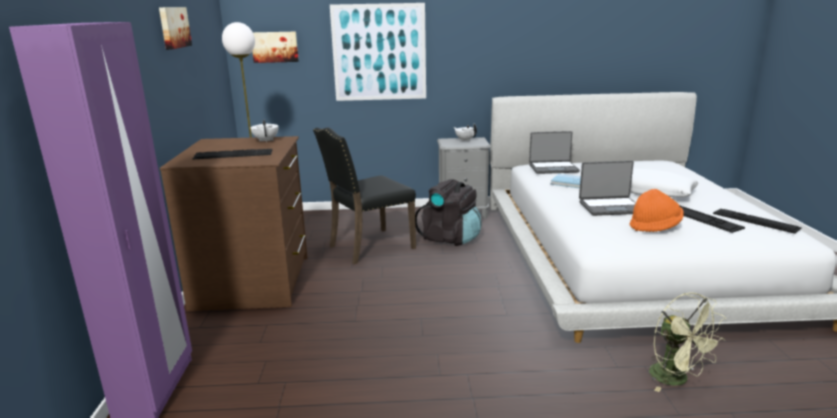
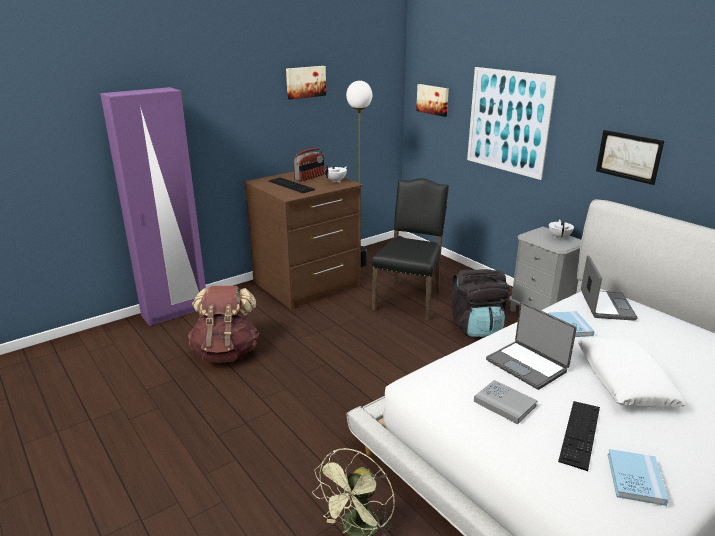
camera: 55 degrees right, 5 degrees up
black chair [313,128,416,264] -> black chair turned 90 degrees clockwise [372,178,449,321]
laptop [529,131,580,174] -> laptop turned 135 degrees counterclockwise [581,256,638,321]
orange hat [630,189,684,232] -> grey book [474,380,537,424]
keyboard [713,209,802,234] -> blue book [608,449,669,506]
none -> brown backpack [188,286,259,363]
none -> radio [293,148,325,181]
none -> picture [596,130,664,185]

